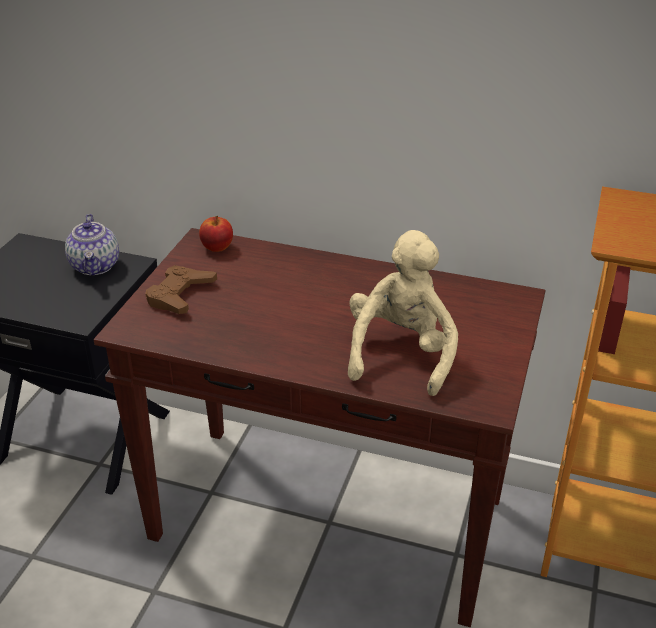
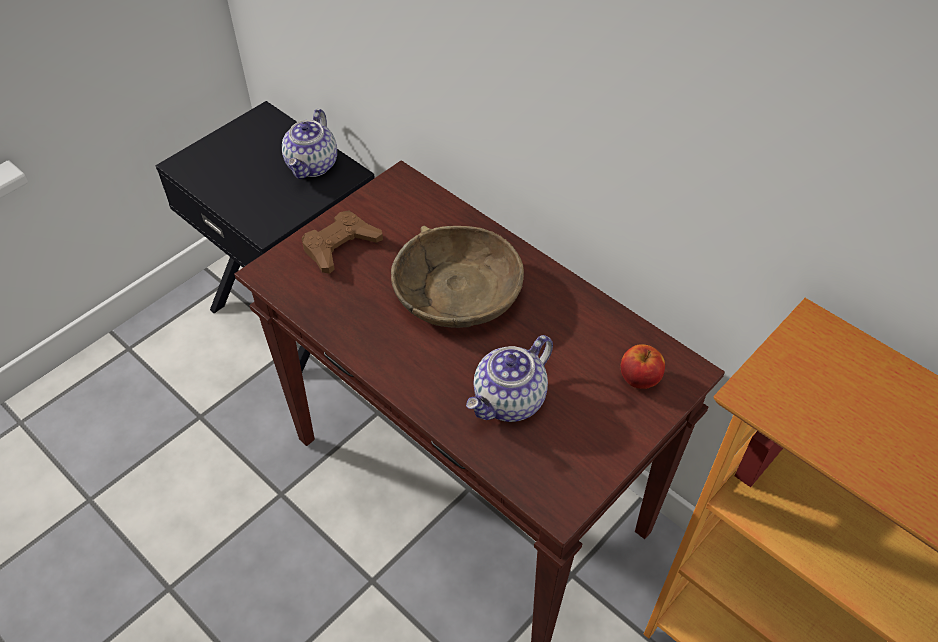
camera: 25 degrees right, 15 degrees up
apple [199,216,233,252] -> apple moved to [621,345,665,389]
beige plush toy [348,230,458,396] -> teapot [466,335,553,422]
none -> brown bowl [391,226,524,328]

